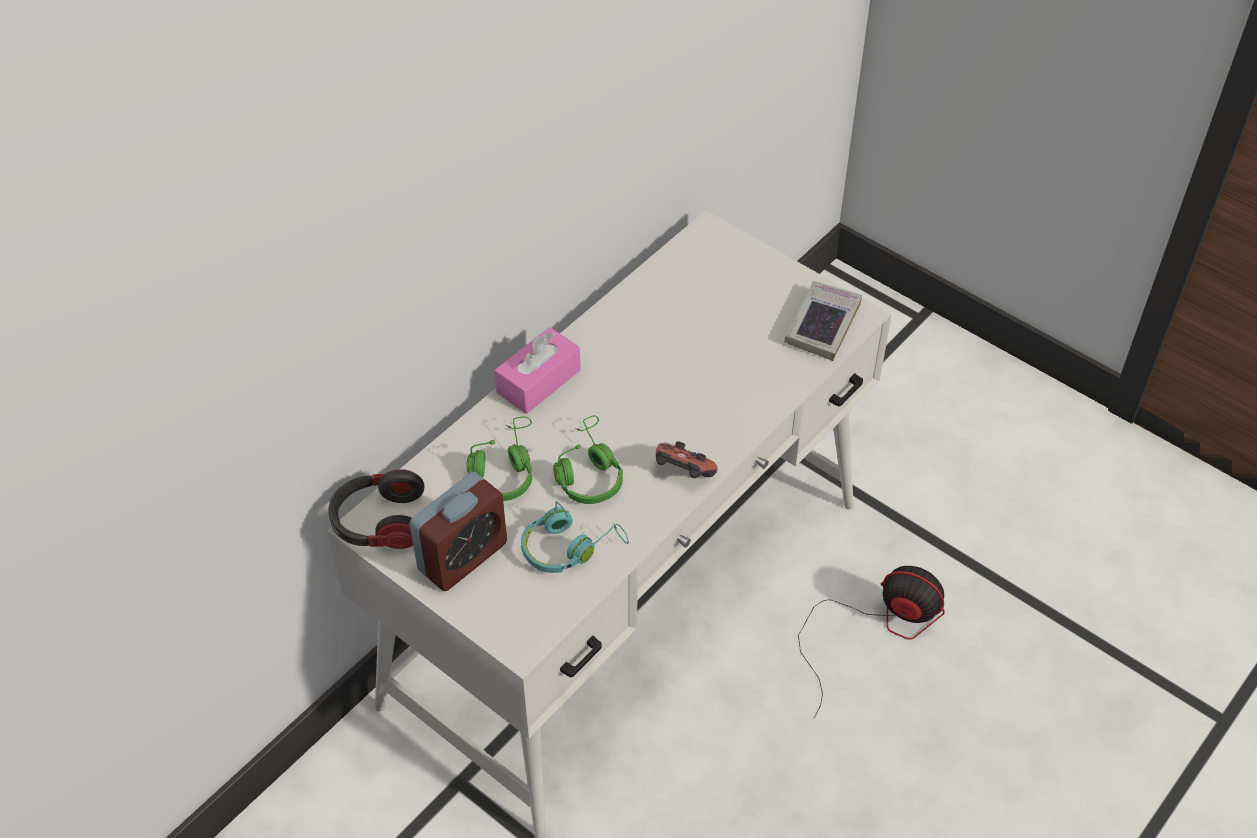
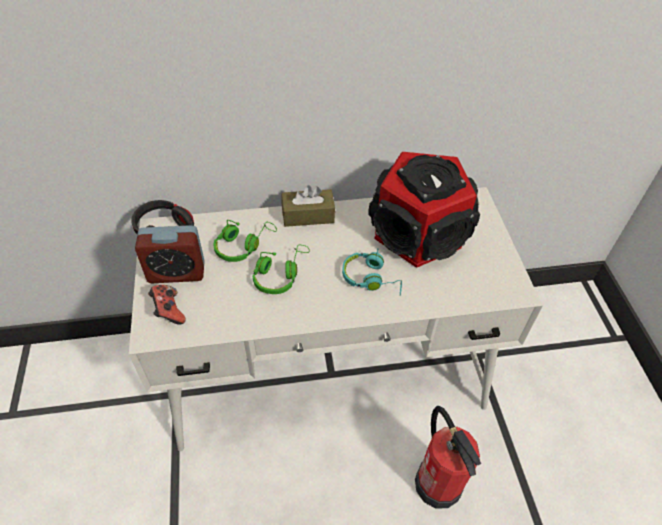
camera: 40 degrees right, 0 degrees up
pink tissue box [495,327,581,414] -> brown tissue box [282,185,335,227]
turquoise headphones [521,501,629,573] -> turquoise headphones moved to [342,248,402,296]
game controller [656,442,717,478] -> game controller moved to [148,285,186,325]
book [784,281,863,361] -> none
fan [798,566,945,718] -> fire extinguisher [415,406,481,509]
none -> speaker [368,152,480,268]

